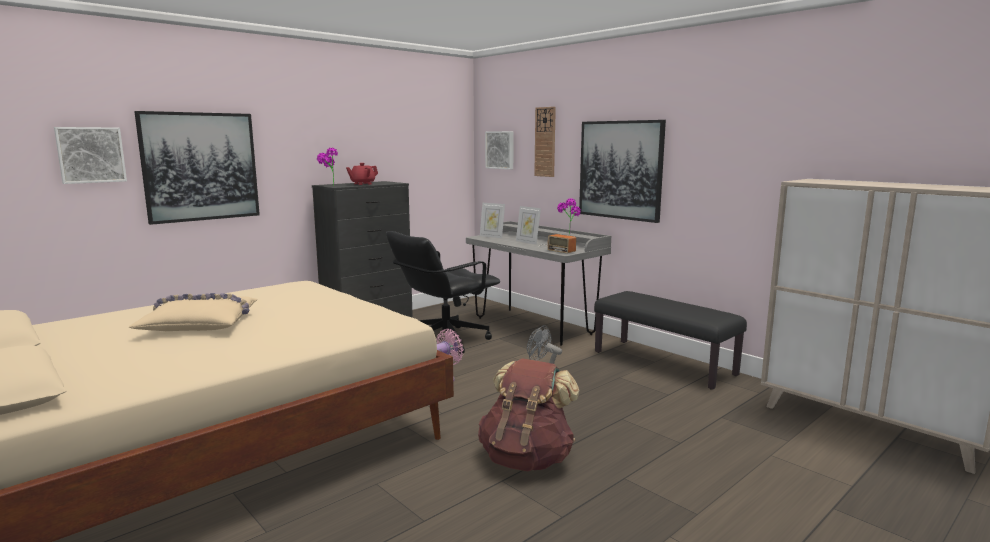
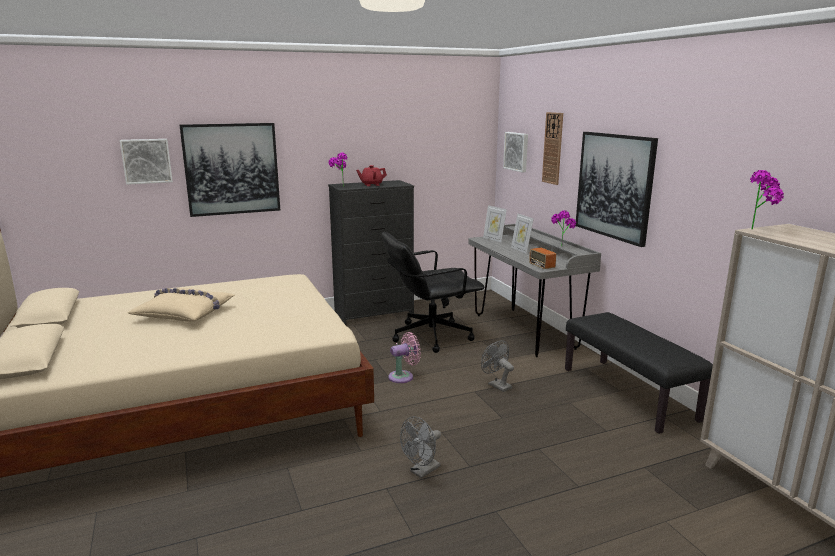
camera: 20 degrees right, 5 degrees up
brown backpack [478,358,579,471] -> grey fan [400,416,441,478]
none -> potted plant [750,170,784,230]

